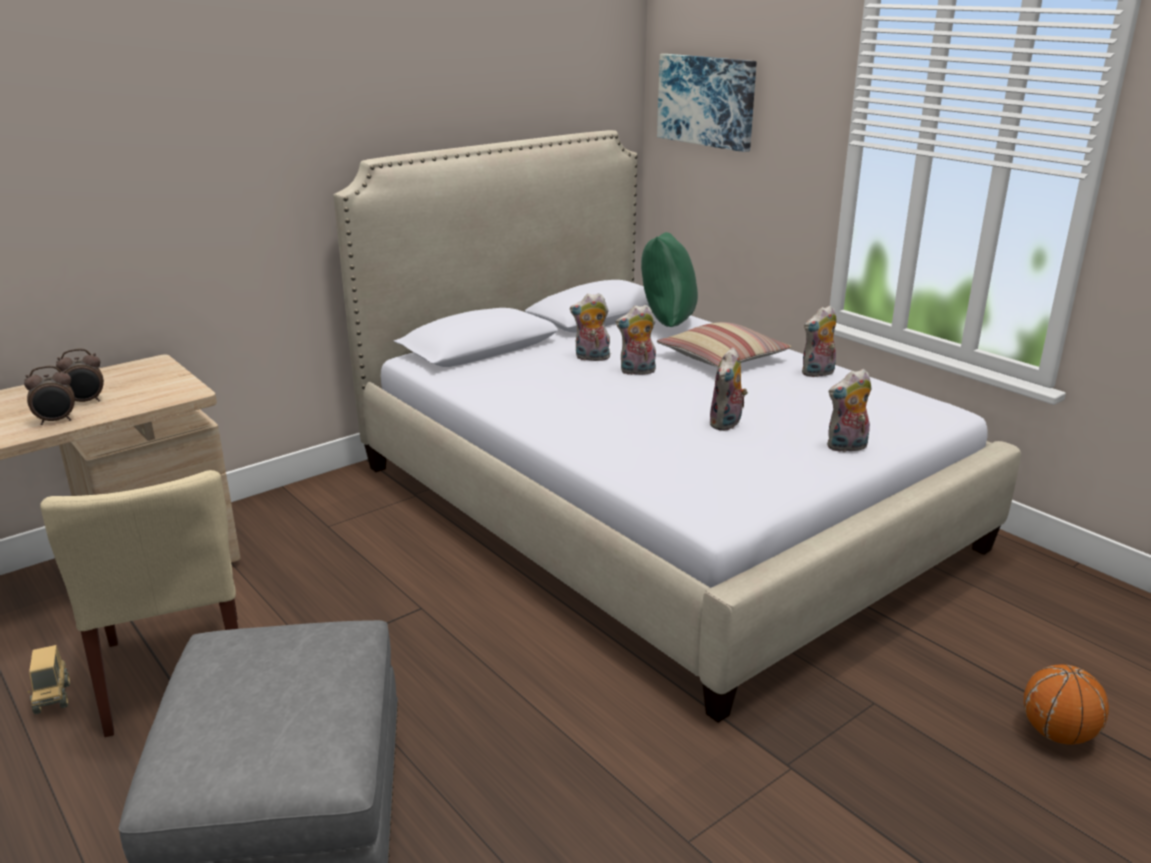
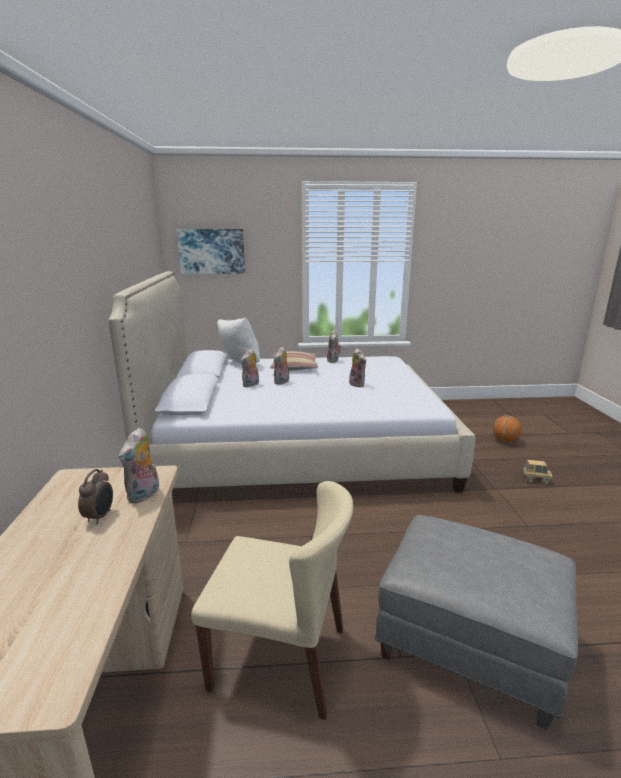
camera: 55 degrees left, 5 degrees down
alarm clock [24,366,75,425] -> none
toy truck [27,645,70,714] -> toy truck moved to [523,460,553,484]
green pillow [641,232,698,327] -> white pillow [217,318,260,363]
plush toy [827,369,872,452] -> plush toy moved to [119,427,159,504]

